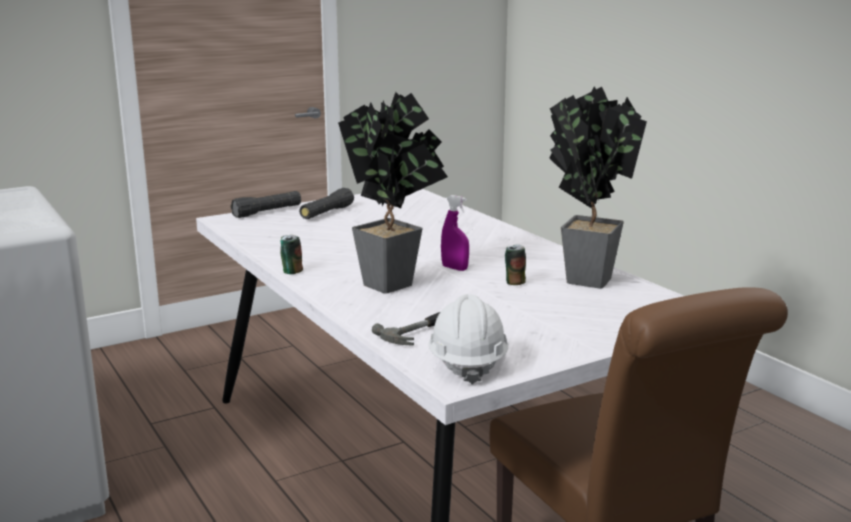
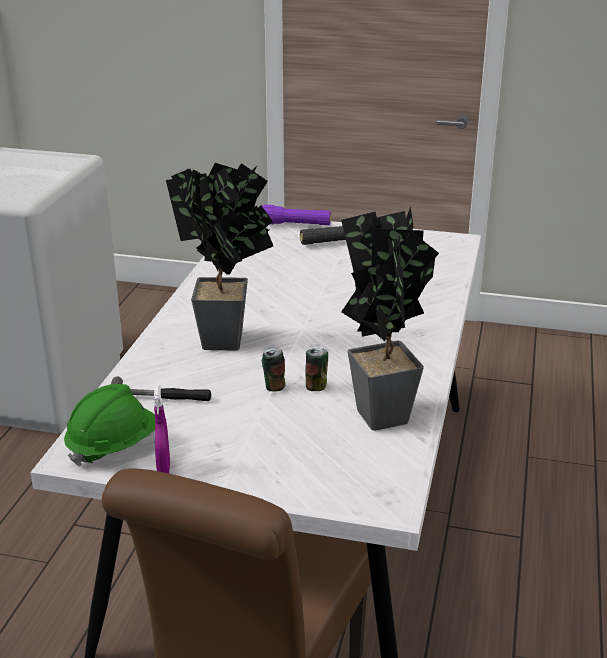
camera: 45 degrees right, 10 degrees up
black flashlight [230,191,301,218] -> purple flashlight [262,205,331,225]
can [280,235,303,274] -> can moved to [262,347,285,391]
white hard hat [428,294,508,385] -> green hard hat [64,384,155,466]
purple spray bottle [441,195,469,271] -> purple spray bottle moved to [154,385,170,474]

